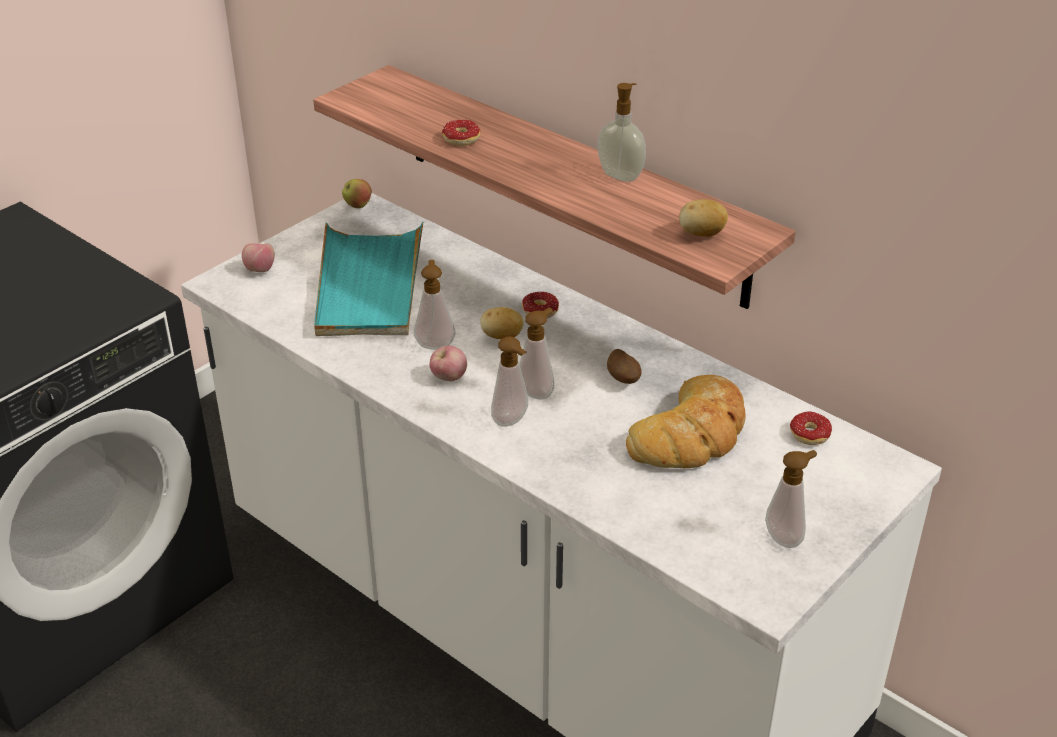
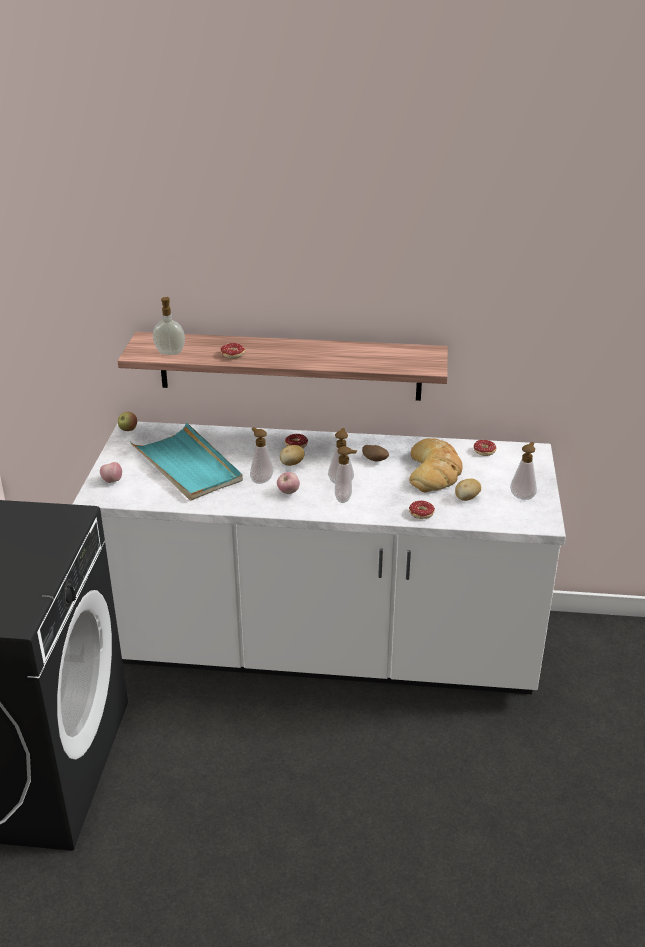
camera: 35 degrees left, 5 degrees down
soap dispenser [598,83,646,182] -> soap dispenser moved to [153,297,185,355]
potato [679,199,728,237] -> potato moved to [455,479,481,501]
none -> donut [409,501,435,519]

